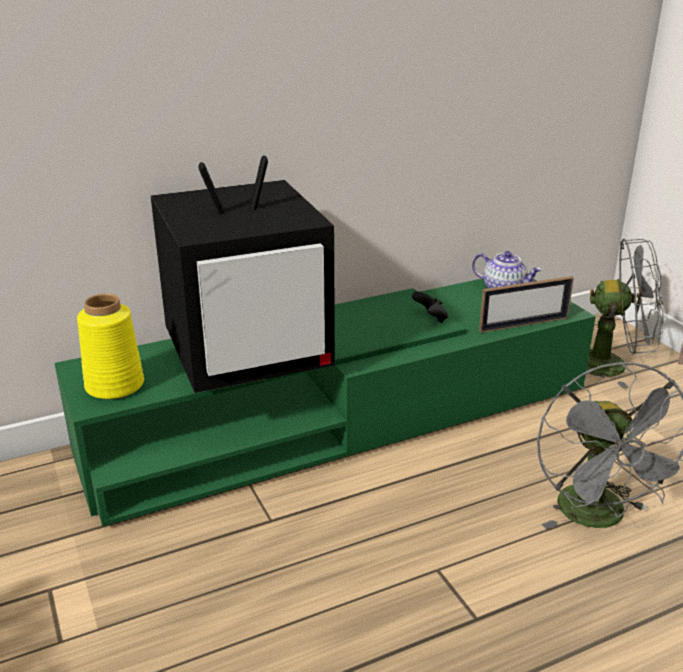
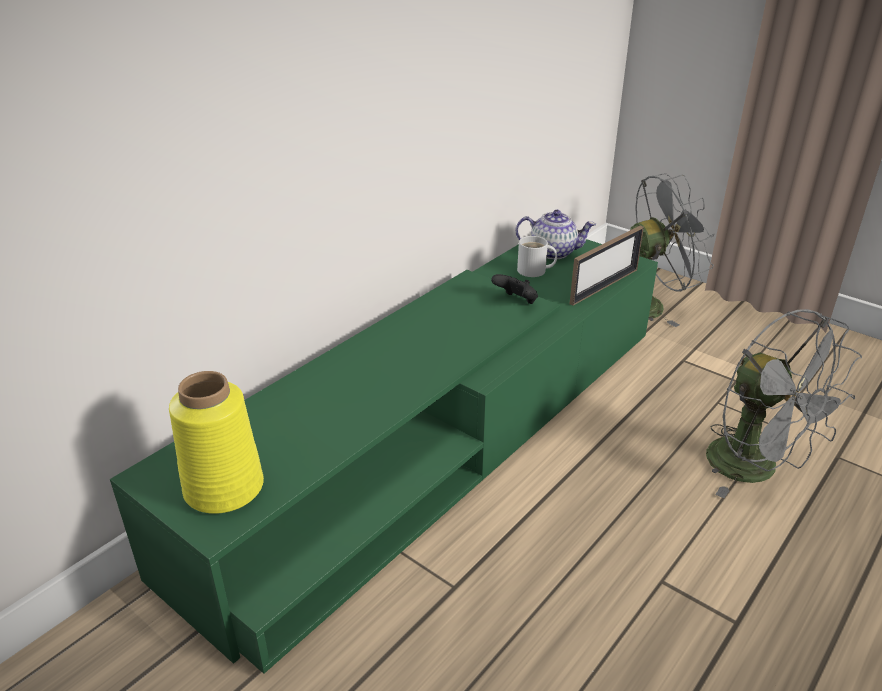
camera: 25 degrees left, 5 degrees up
television [150,156,335,393] -> none
none -> white mug [517,236,557,277]

